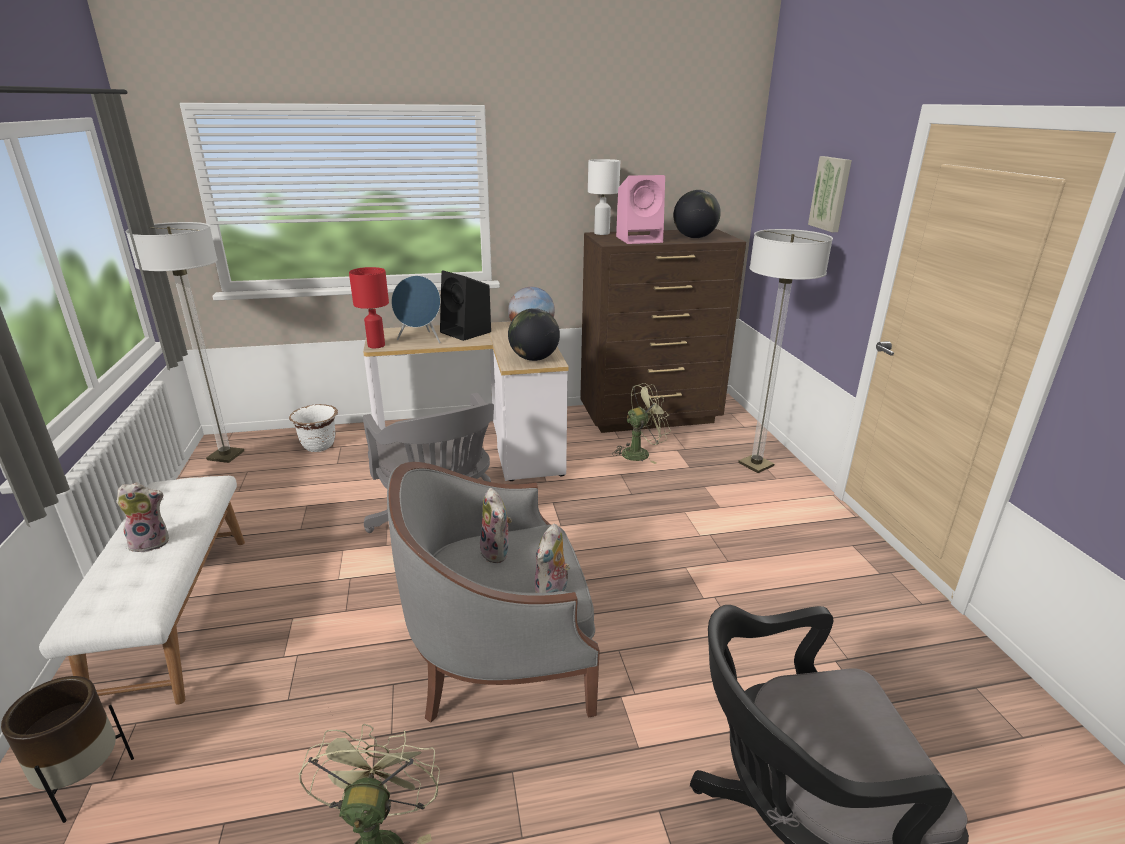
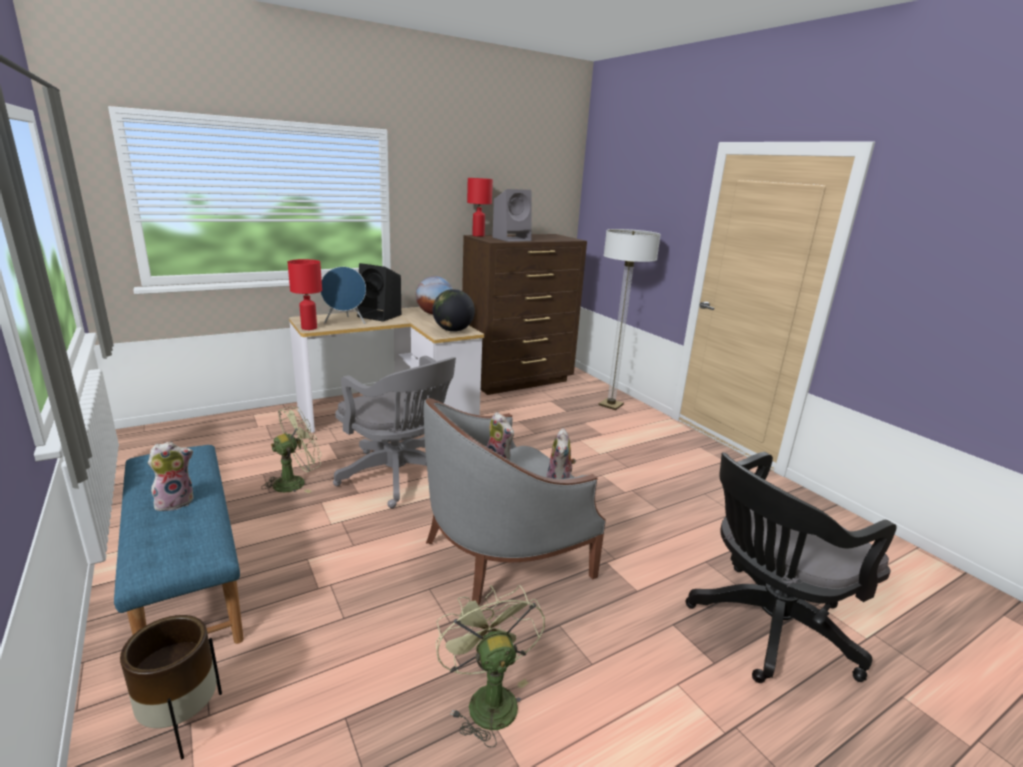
camera: 20 degrees left, 5 degrees down
white bench [39,476,245,704] -> blue bench [114,445,244,644]
floor lamp [126,222,244,463] -> none
white planter [289,404,338,452] -> none
white table lamp [588,159,620,235] -> red table lamp [467,178,493,237]
green fan [612,383,671,464] -> green fan moved to [261,406,321,493]
pink speaker [616,175,665,244] -> grey speaker [492,189,532,242]
globe [673,190,721,238] -> none
picture [808,156,852,232] -> none

